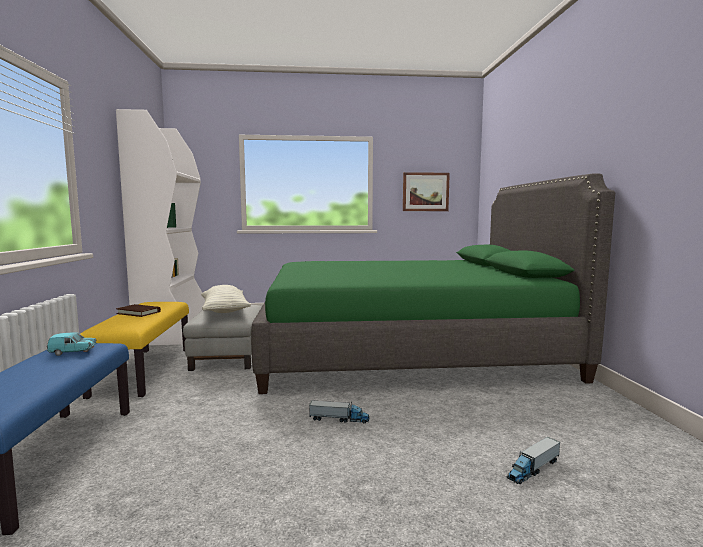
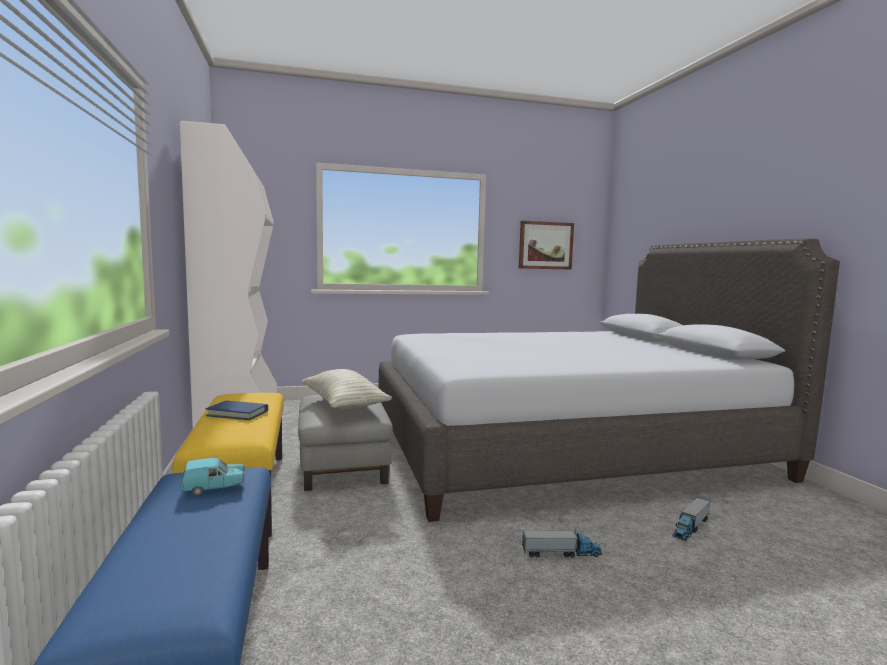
camera: 10 degrees left, 0 degrees up
brown book [116,304,161,317] -> blue book [206,400,268,420]
green bed [251,174,615,394] -> grey bed [379,238,840,522]
toy truck [507,437,560,484] -> toy truck moved to [672,497,710,541]

